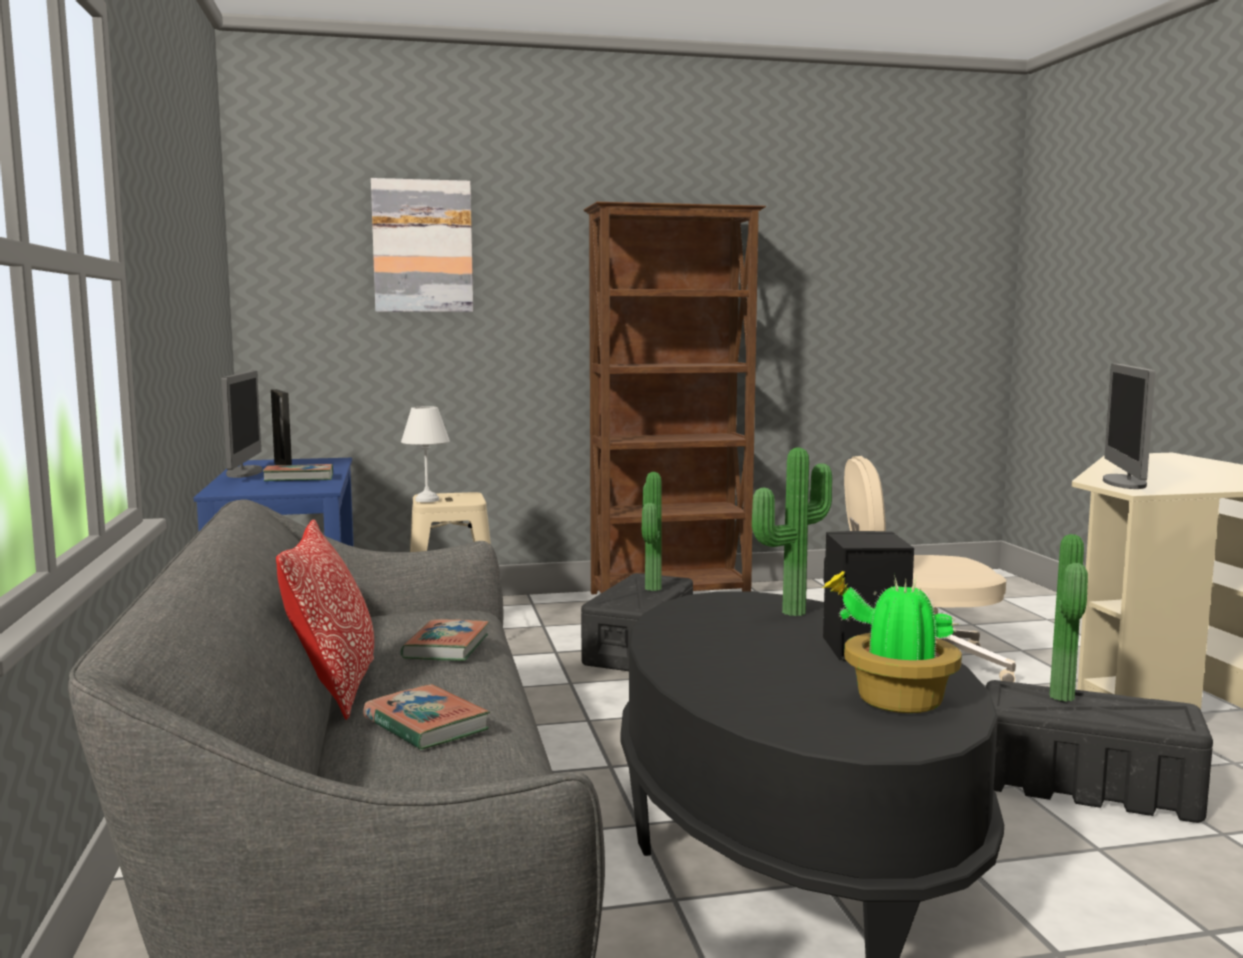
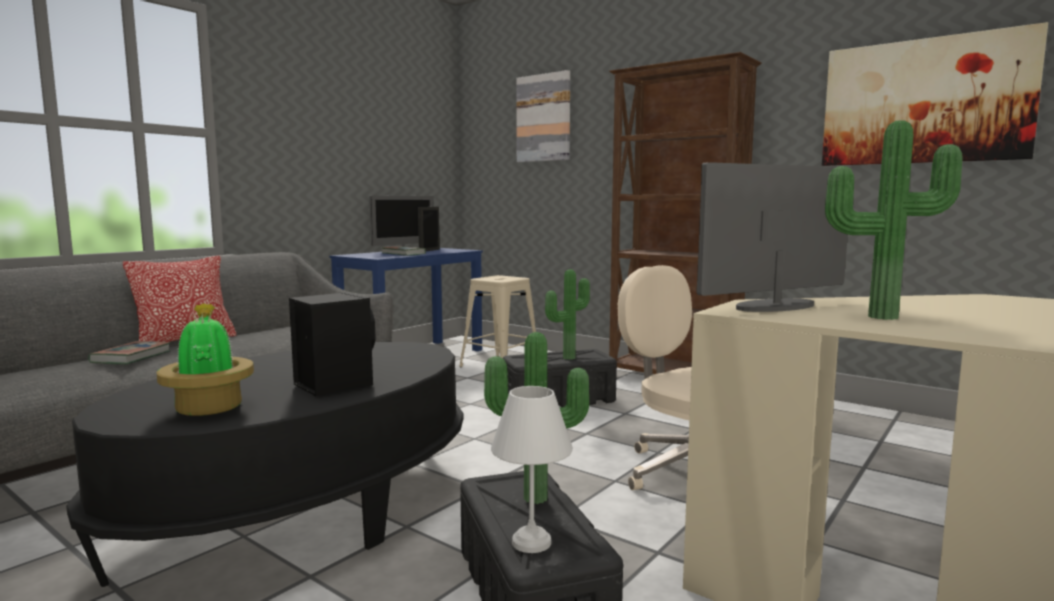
camera: 50 degrees right, 0 degrees up
white table lamp [401,406,450,502] -> white table lamp moved to [491,386,573,553]
book [401,619,489,661] -> none
potted plant [752,448,832,616] -> potted plant moved to [825,120,962,320]
none -> picture [822,22,1048,166]

